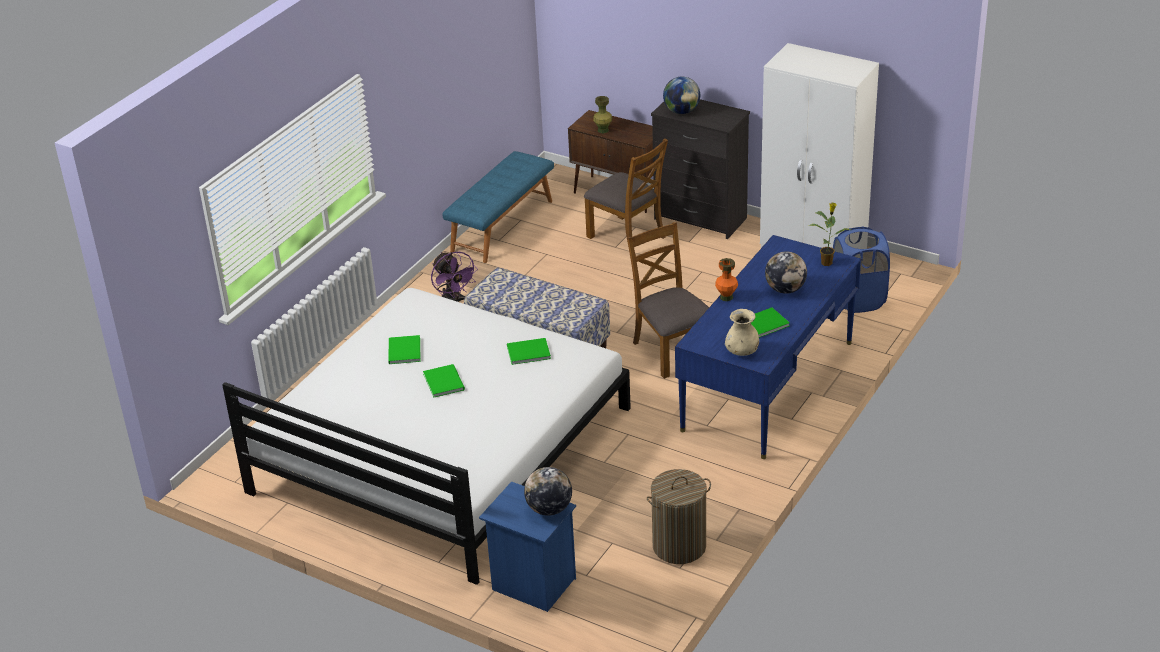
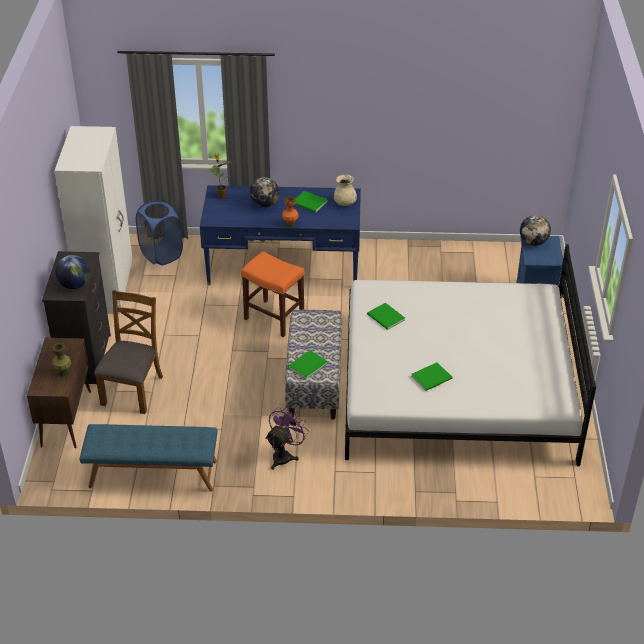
camera: 120 degrees left, 5 degrees up
green book [423,364,465,398] -> green book moved to [288,350,328,379]
brown chair [627,222,709,379] -> orange stool [241,251,305,337]
laundry basket [647,469,711,564] -> none

